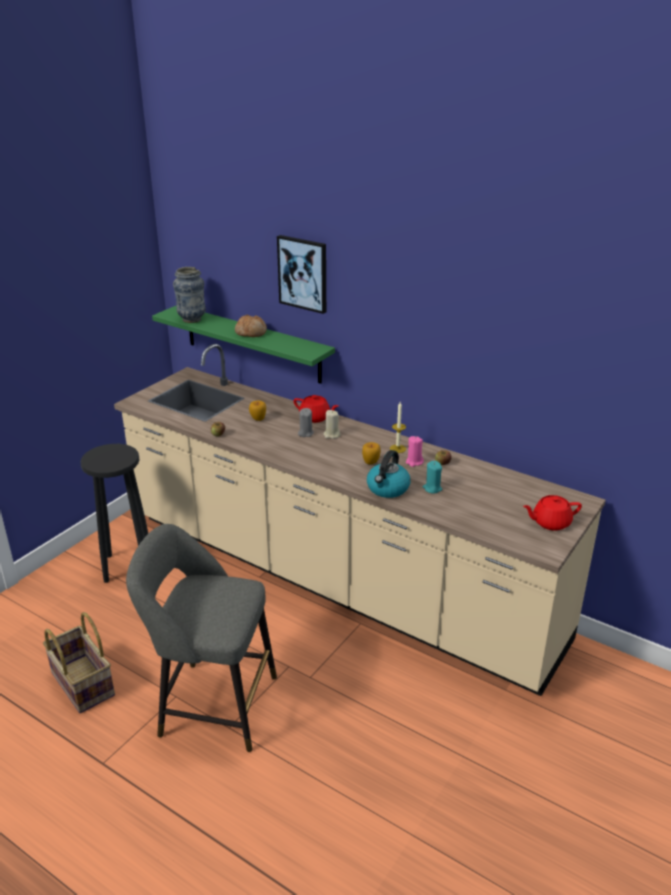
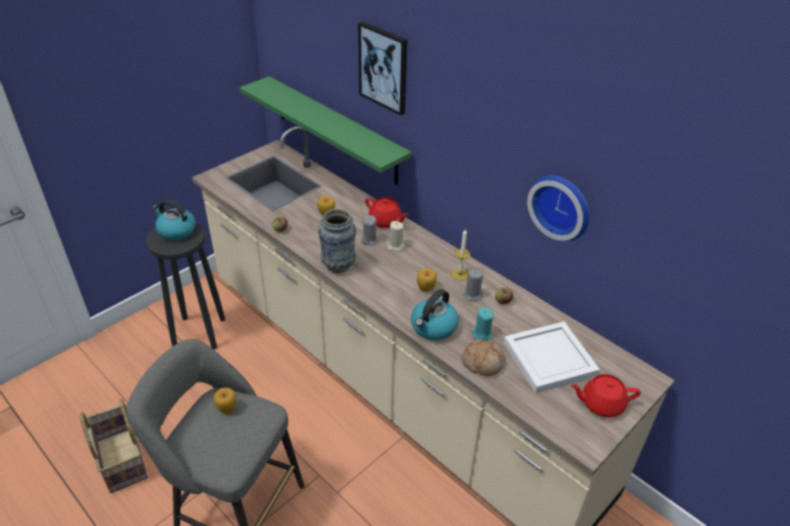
camera: 10 degrees right, 10 degrees up
vase [173,267,206,323] -> vase moved to [318,209,356,273]
bread [235,315,267,337] -> bread moved to [462,339,505,376]
pink candle [406,436,424,467] -> grey candle [463,269,483,301]
none -> kettle [152,199,196,241]
none -> apple [214,388,236,414]
none -> white tray [504,322,600,394]
none -> wall clock [527,175,590,241]

